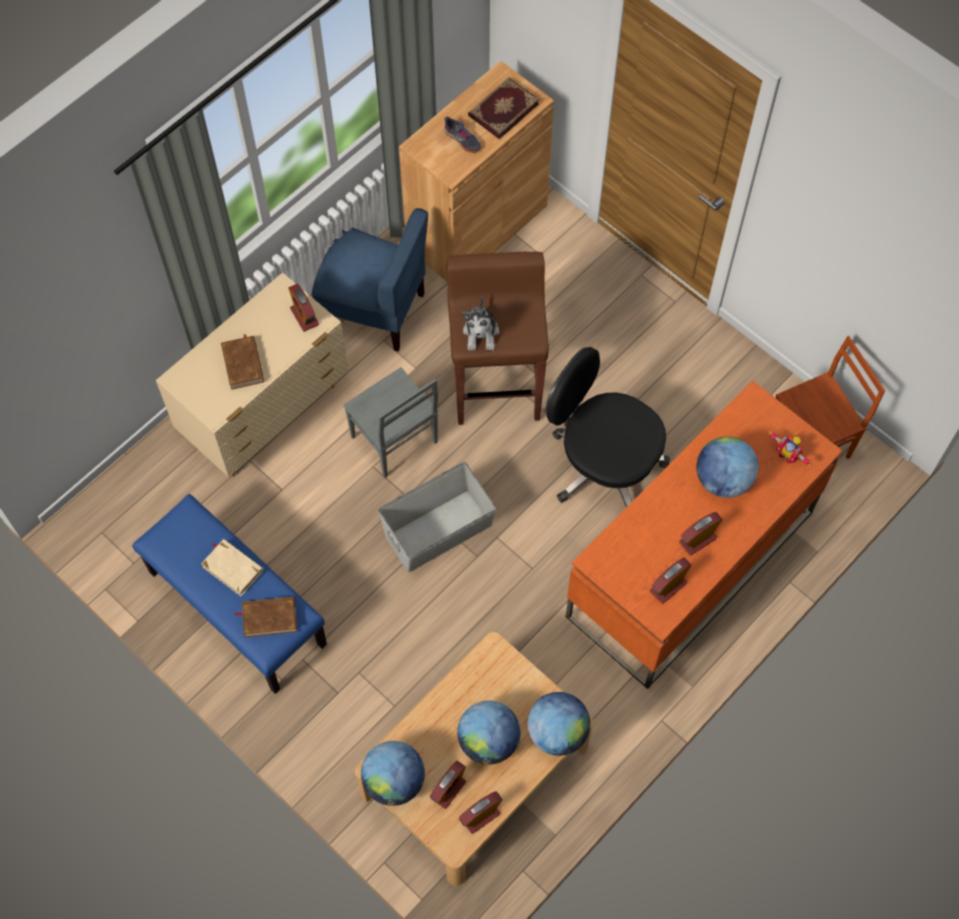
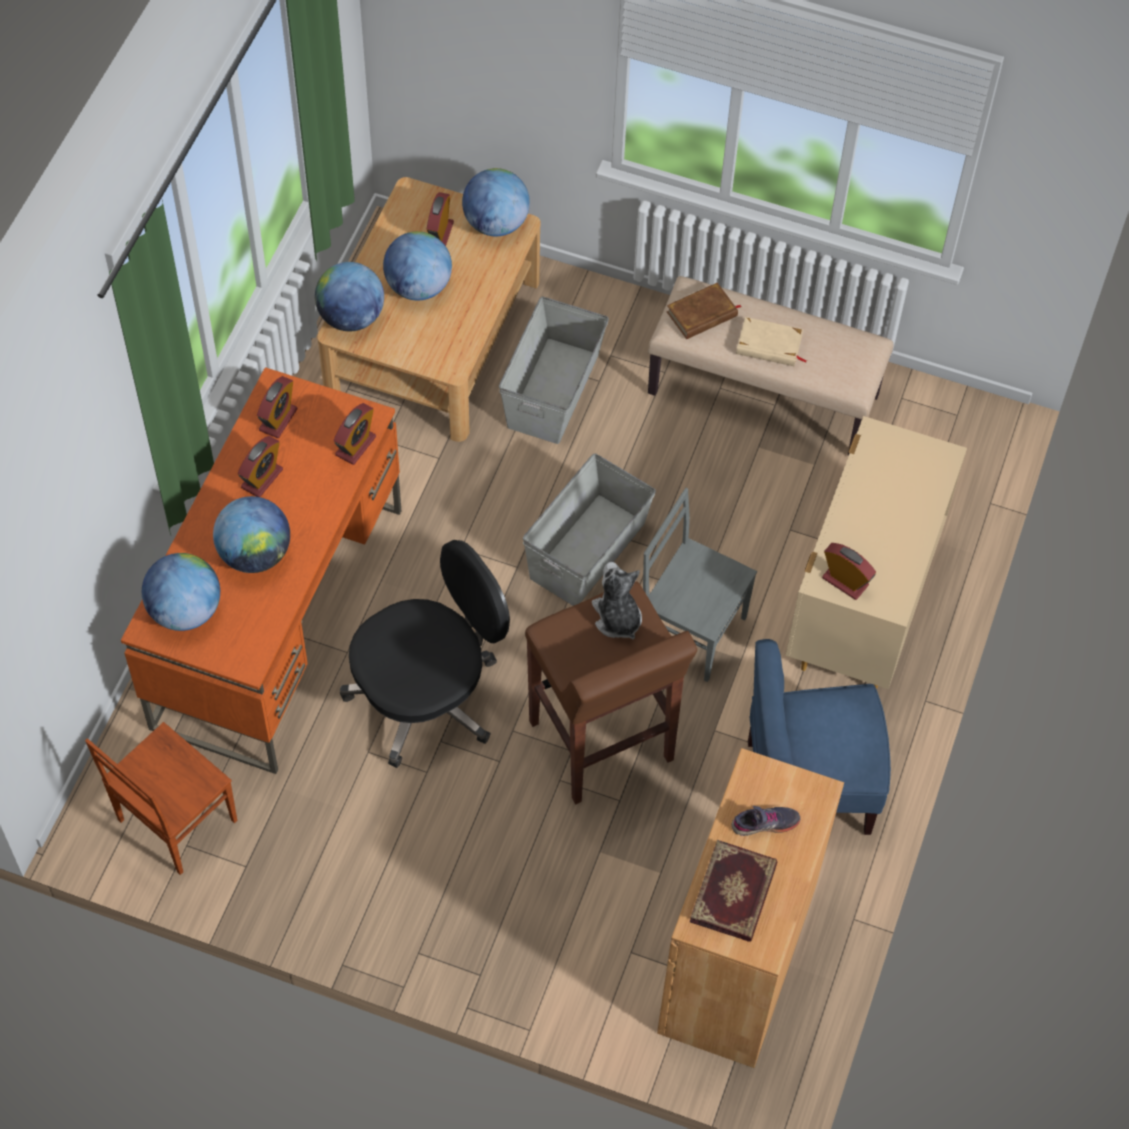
camera: 155 degrees right, 5 degrees down
blue bench [132,494,327,694] -> beige bench [648,276,893,456]
brown book [221,335,264,390] -> none
grey shoe [444,116,481,153] -> grey shoe turned 150 degrees clockwise [732,806,800,836]
alarm clock [459,791,502,834] -> alarm clock moved to [334,403,376,465]
black office chair [546,347,670,507] -> black office chair turned 45 degrees counterclockwise [340,540,510,768]
toy robot [768,431,812,466] -> globe [142,553,220,631]
none -> grey storage box [499,297,609,444]

